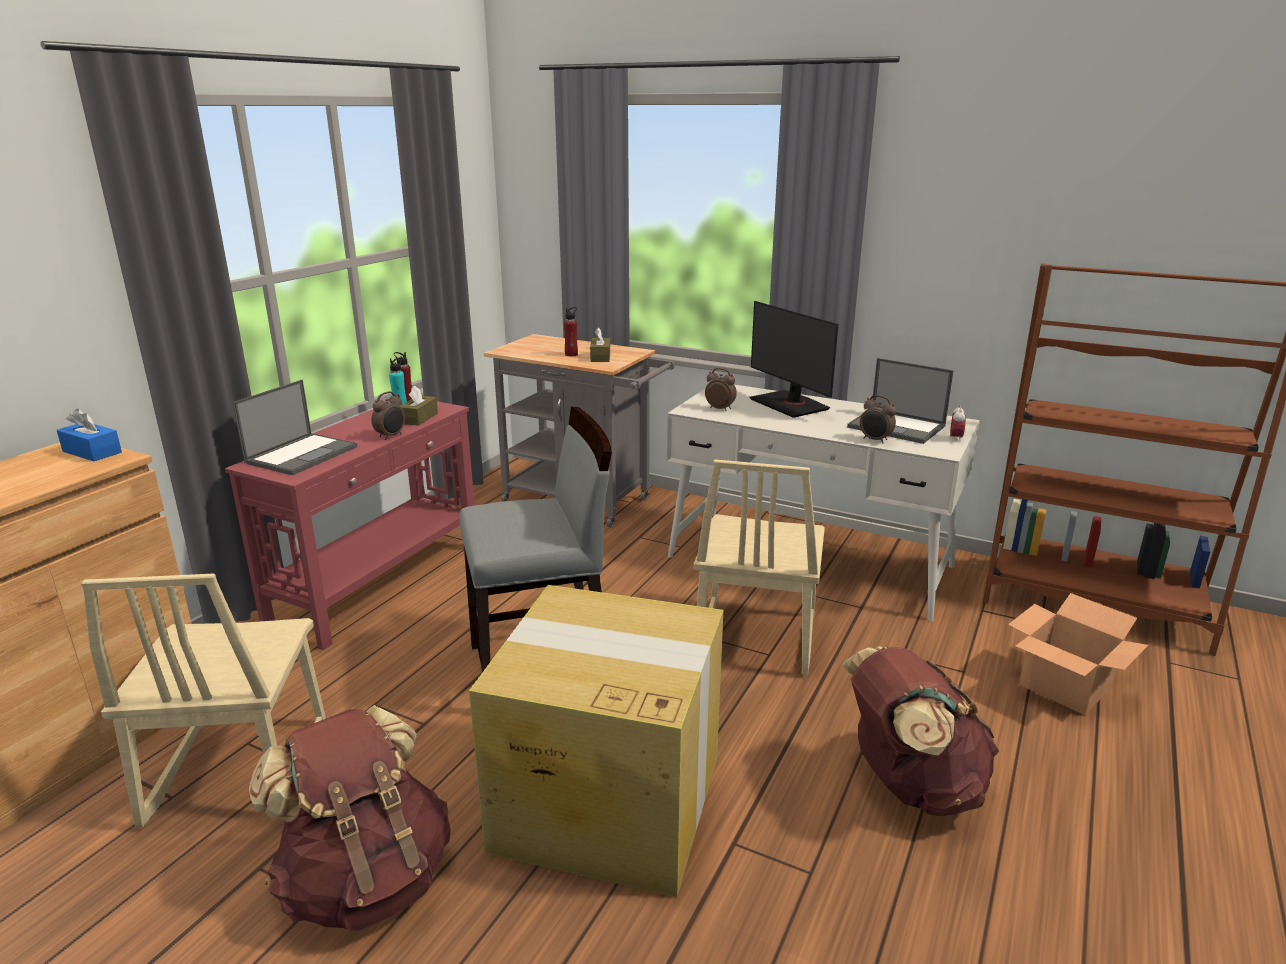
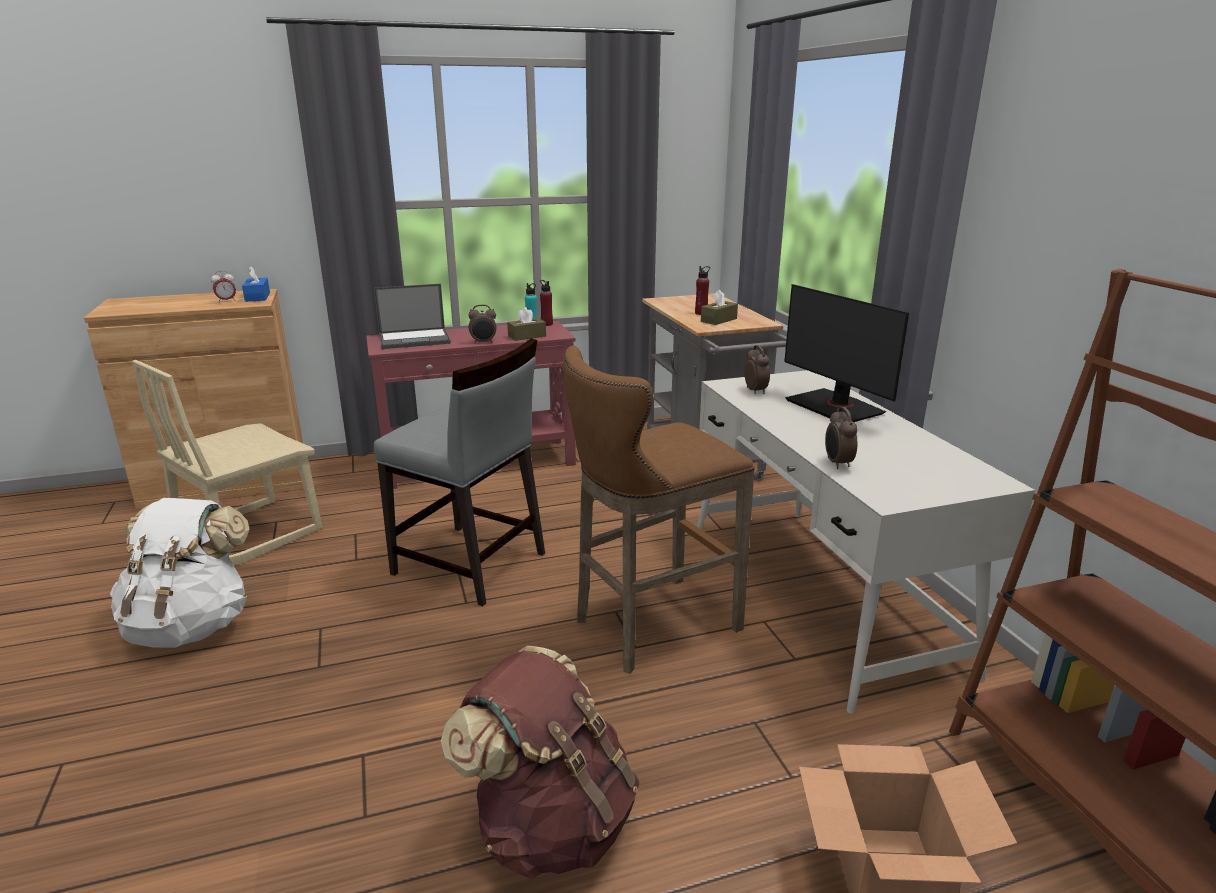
camera: 45 degrees right, 0 degrees up
brown backpack [249,705,451,932] -> white backpack [110,498,250,648]
cardboard box [469,585,723,897] -> none
beige chair [694,460,825,675] -> brown stool [563,346,755,674]
monitor [750,301,839,418] -> monitor turned 45 degrees counterclockwise [784,284,909,422]
laptop [847,358,953,444] -> none
alarm clock [950,405,966,442] -> alarm clock moved to [211,271,236,303]

